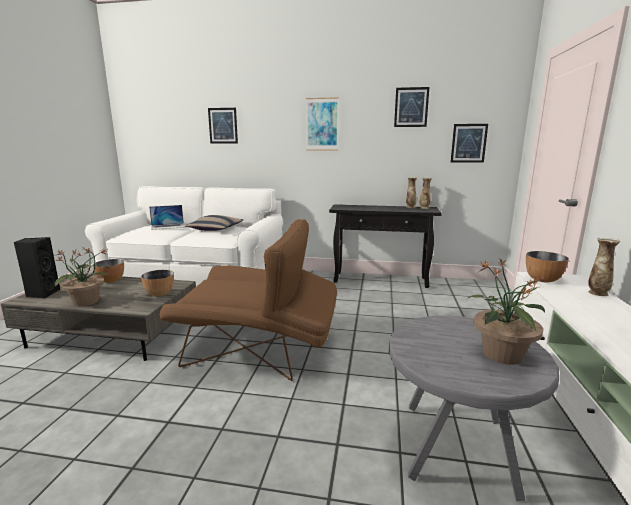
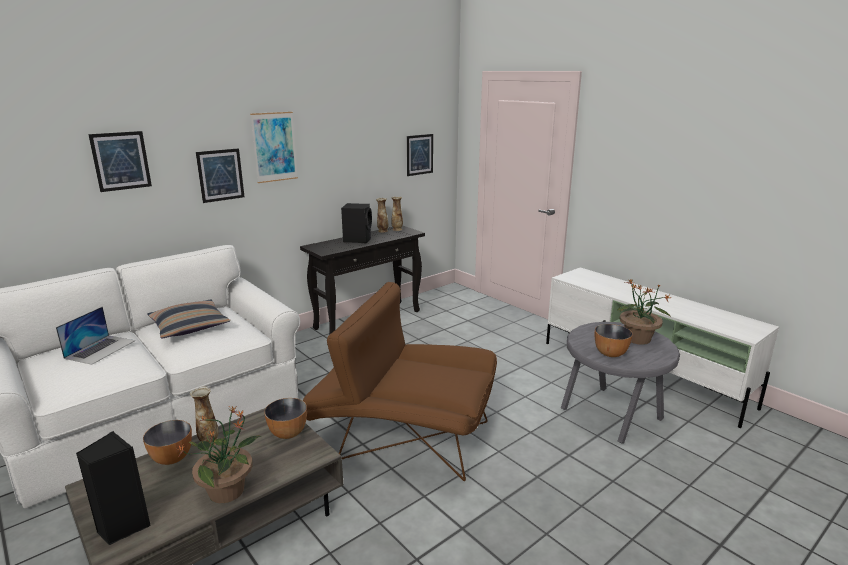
camera: 50 degrees left, 5 degrees up
brown armchair [159,219,337,381] -> brown armchair turned 120 degrees counterclockwise [303,282,497,481]
picture [394,87,429,127] -> picture moved to [196,148,245,203]
bowl [526,251,569,283] -> bowl moved to [595,324,633,357]
vase [588,238,620,296] -> vase moved to [190,387,219,447]
none -> black speaker [341,203,372,243]

